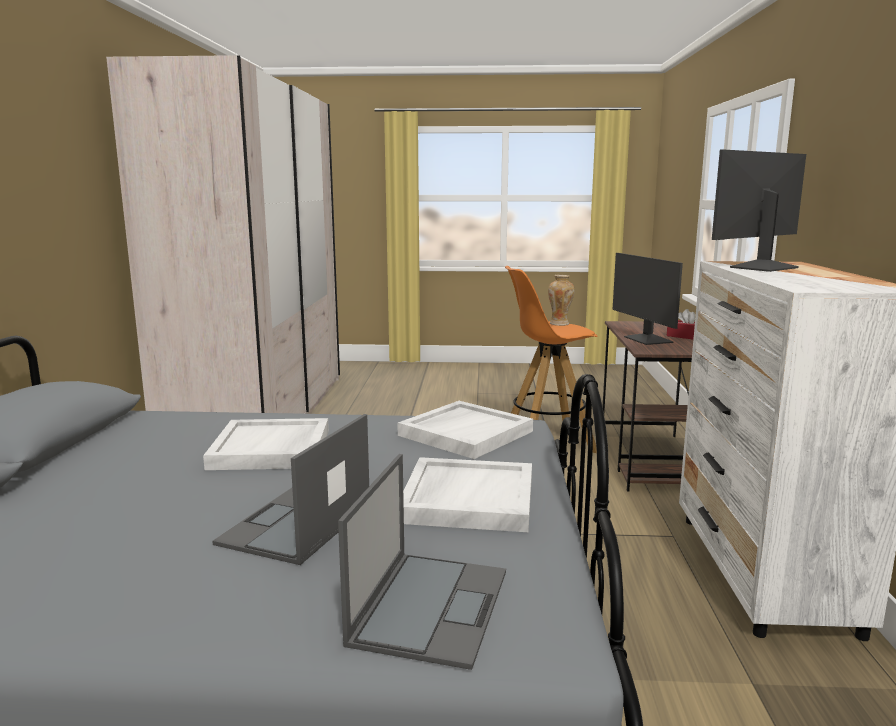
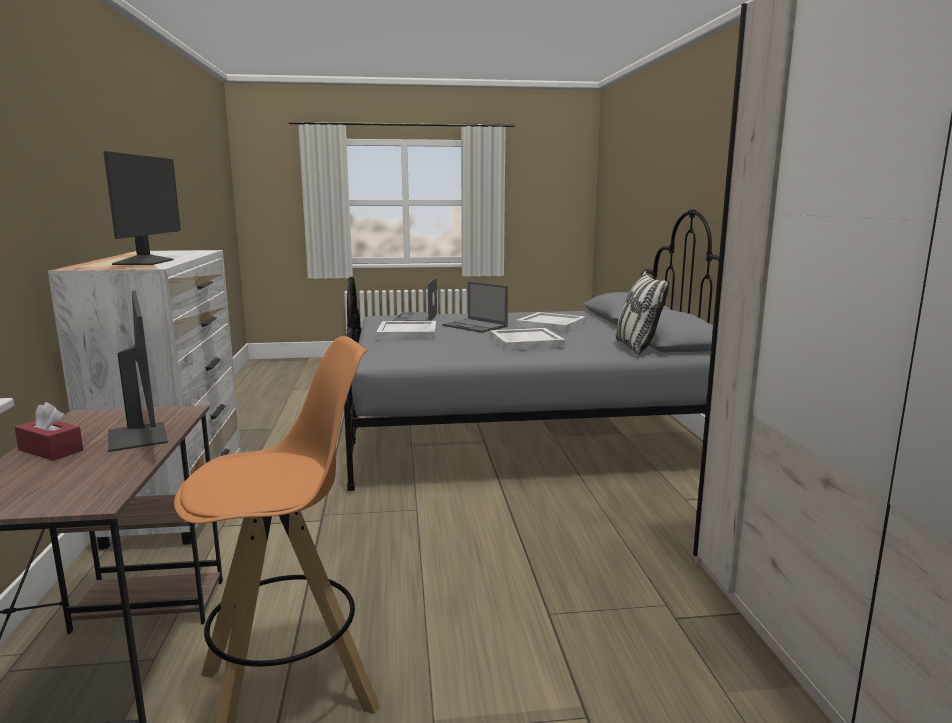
camera: 170 degrees right, 0 degrees up
laptop [212,414,369,565] -> laptop turned 120 degrees clockwise [443,282,508,333]
white tray [397,401,533,459] -> white tray moved to [516,312,586,333]
vase [548,275,575,326] -> none
monitor [712,149,806,272] -> monitor turned 45 degrees counterclockwise [103,151,181,265]
none -> pillow [616,271,669,356]

